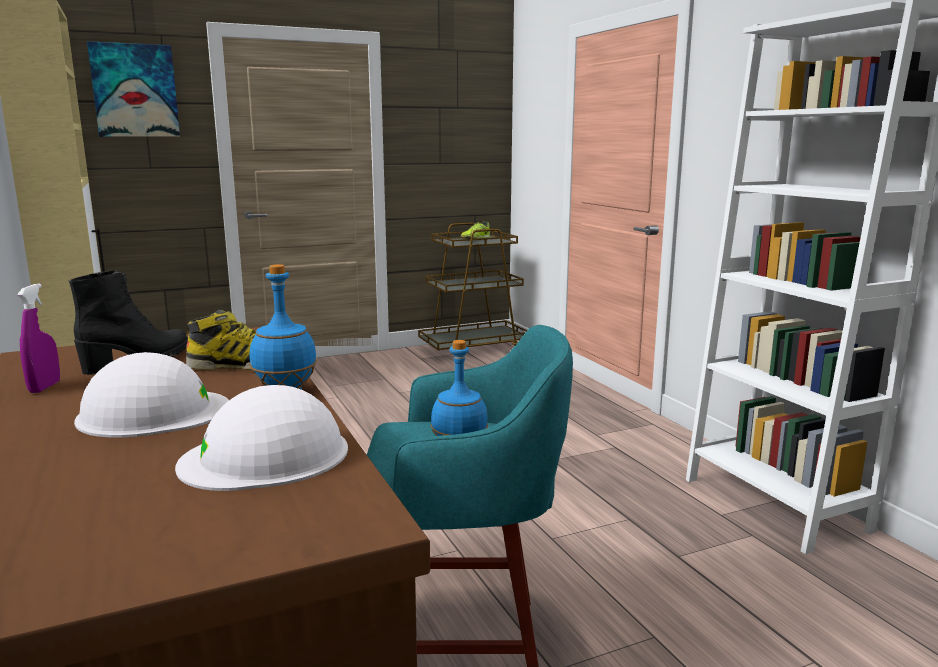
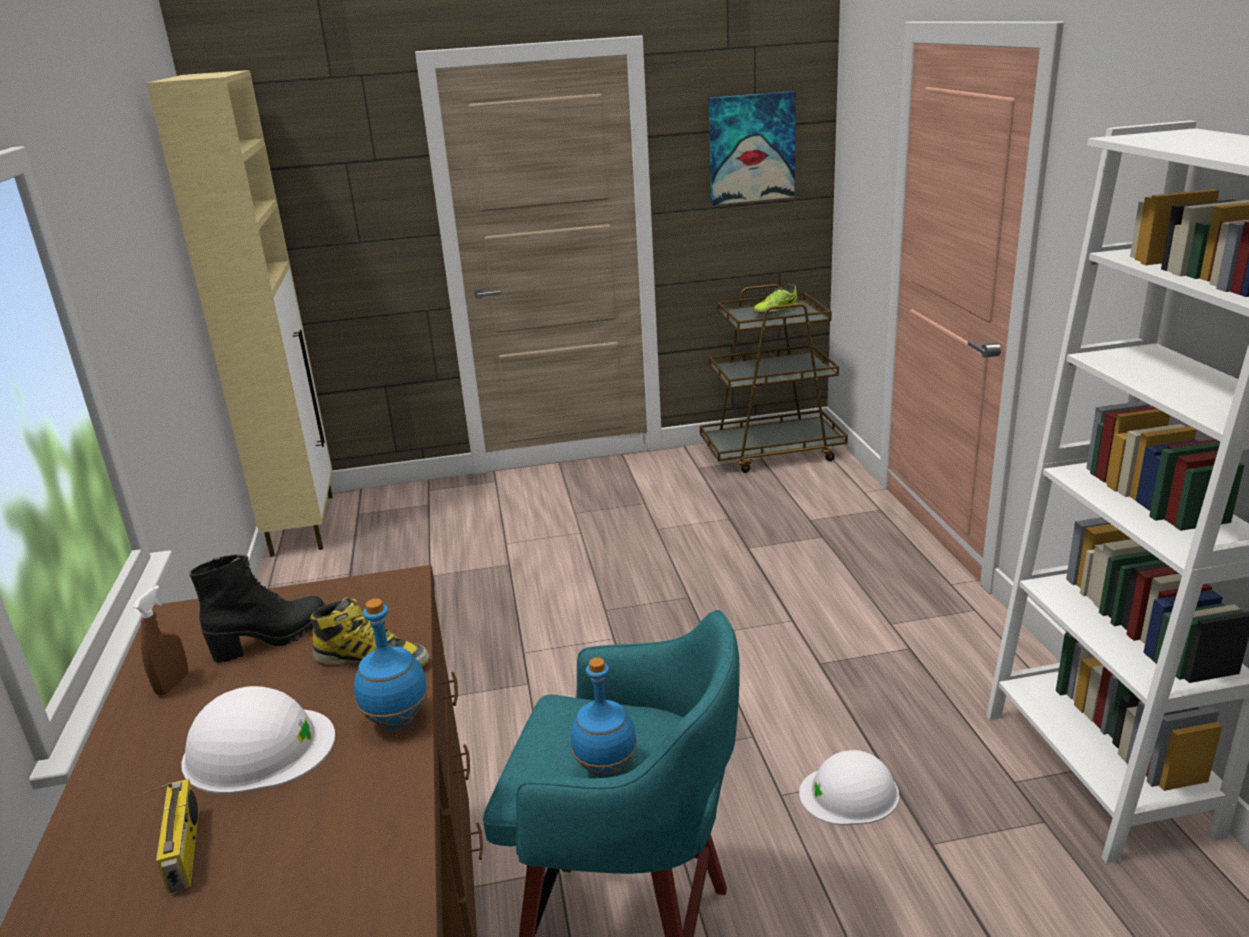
camera: 15 degrees right, 10 degrees up
purple spray bottle [17,284,60,393] -> brown spray bottle [133,585,188,696]
picture [87,41,180,137] -> picture moved to [709,91,796,205]
white hard hat [175,385,348,491] -> white hard hat moved to [799,750,899,825]
none -> radio [142,779,199,893]

